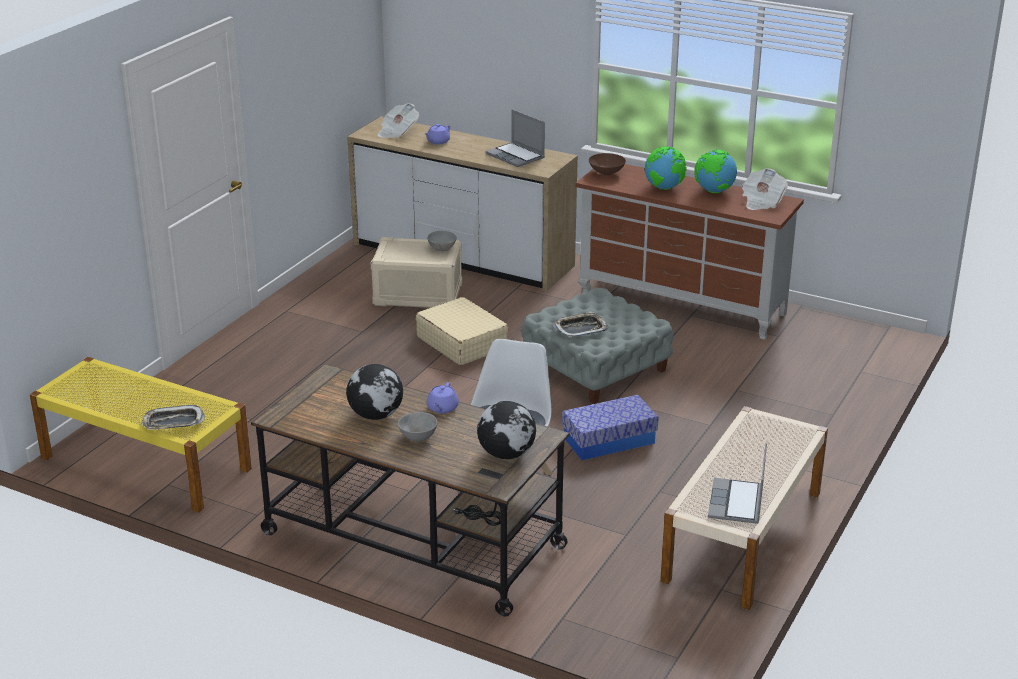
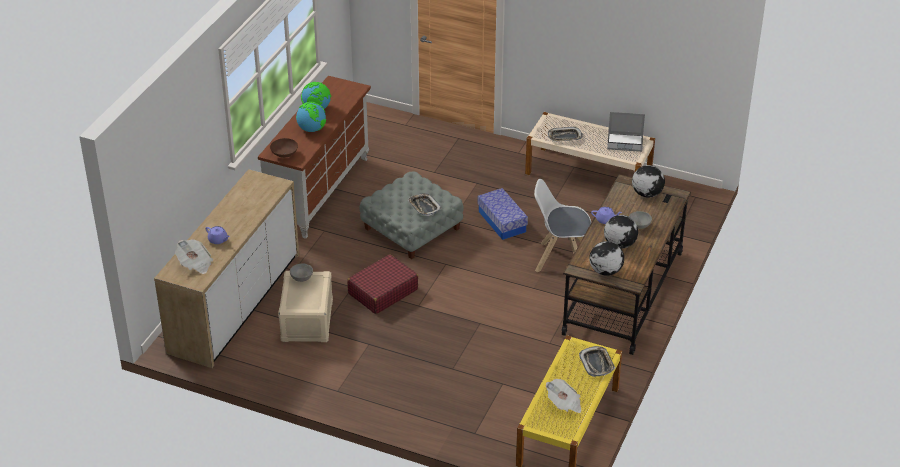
camera: 95 degrees left, 10 degrees up
beige suitcase [416,297,509,365] -> red suitcase [347,254,418,314]
laptop [486,109,545,167] -> none
newspaper [742,168,788,210] -> newspaper moved to [546,379,581,413]
none -> tray [548,127,583,142]
none -> globe [589,241,624,276]

